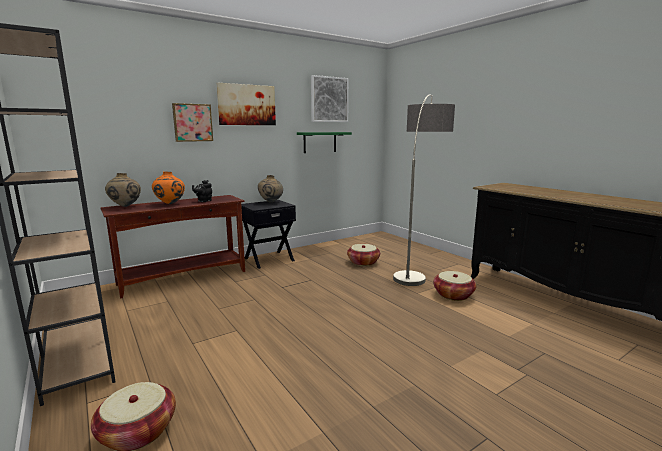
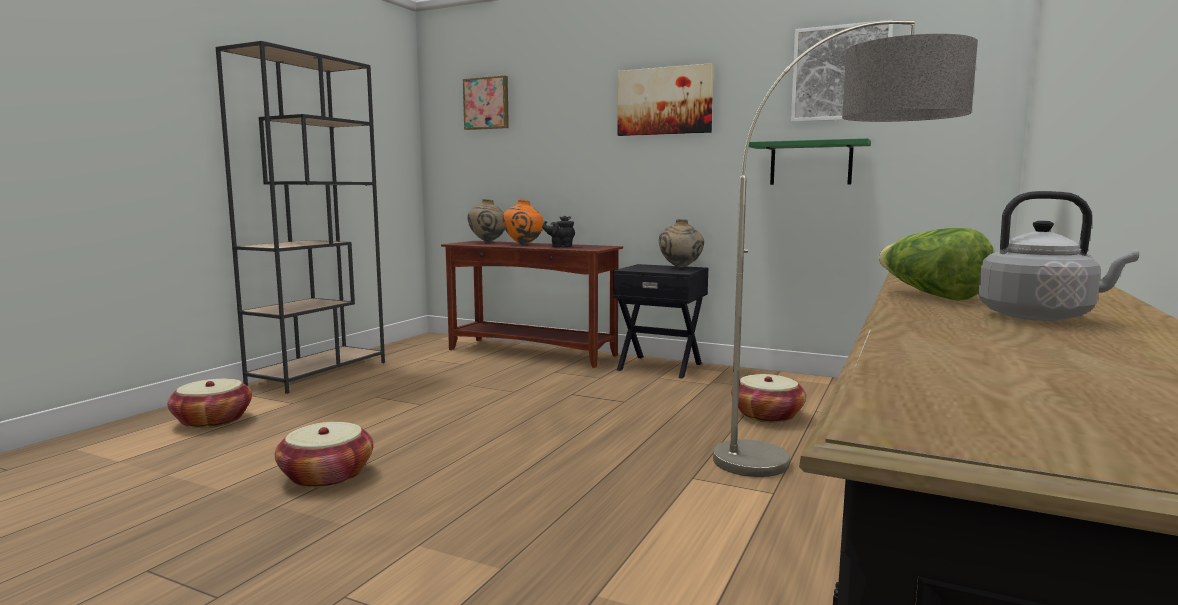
camera: 60 degrees right, 5 degrees down
picture [172,103,213,142] -> picture moved to [463,75,509,130]
basket [433,271,477,301] -> basket moved to [275,422,373,488]
none -> lettuce [878,228,995,301]
none -> grey kettle [978,191,1139,321]

